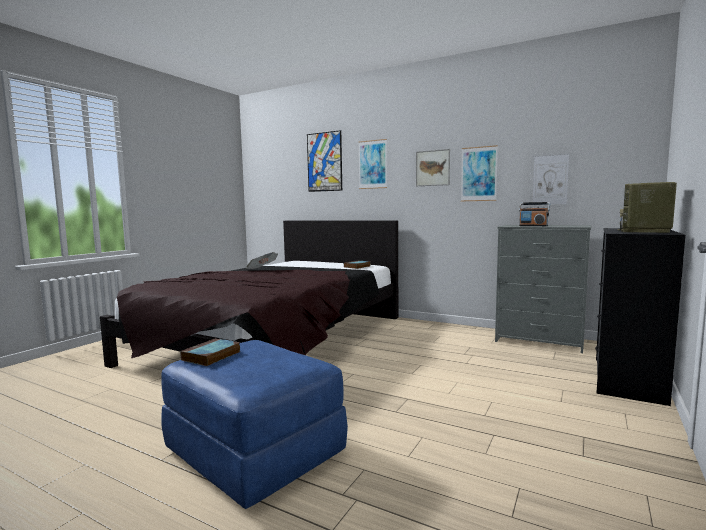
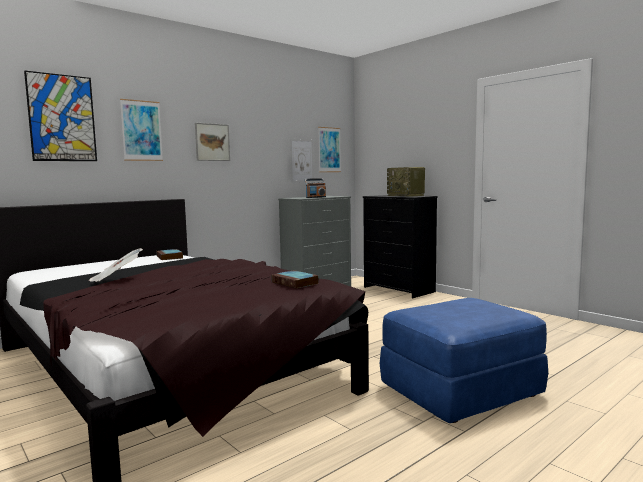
camera: 70 degrees left, 0 degrees up
book [180,338,241,366] -> book moved to [271,270,319,289]
picture [461,145,498,201] -> picture moved to [318,127,341,172]

